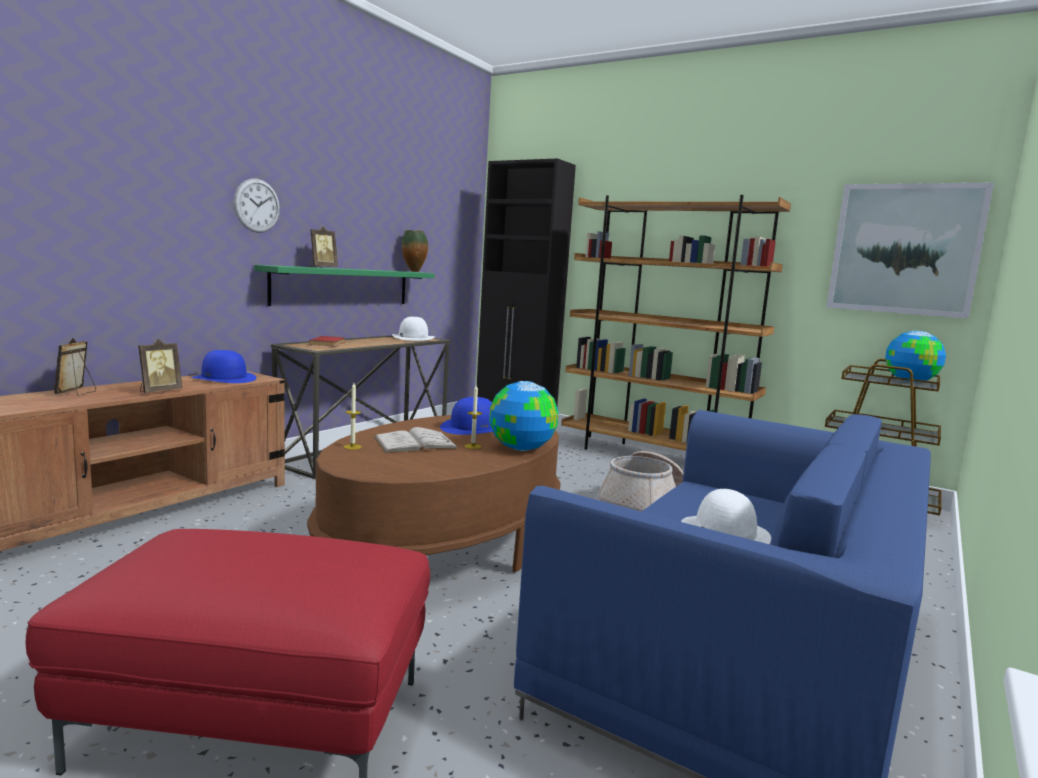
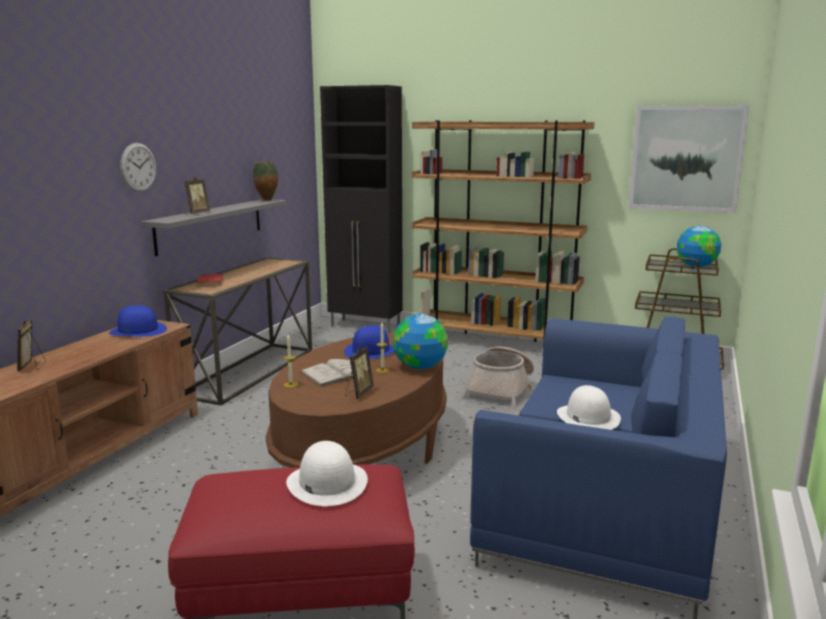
camera: 10 degrees left, 5 degrees up
picture frame [138,339,182,393] -> picture frame moved to [345,346,374,399]
green shelf [254,265,435,306] -> grey shelf [142,199,286,256]
white hat [392,317,435,341] -> white hat moved to [286,441,368,506]

